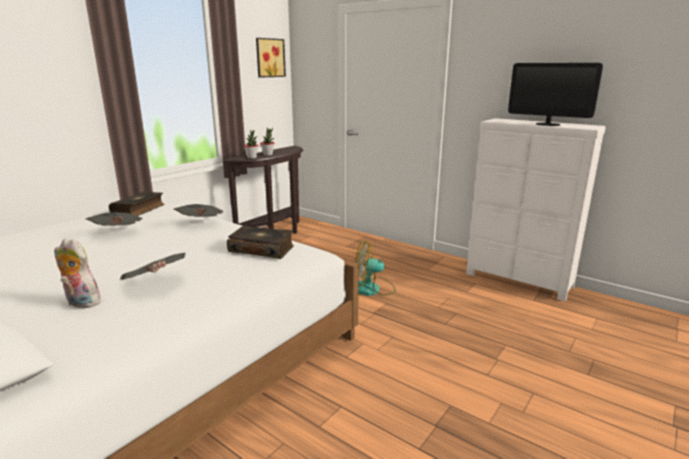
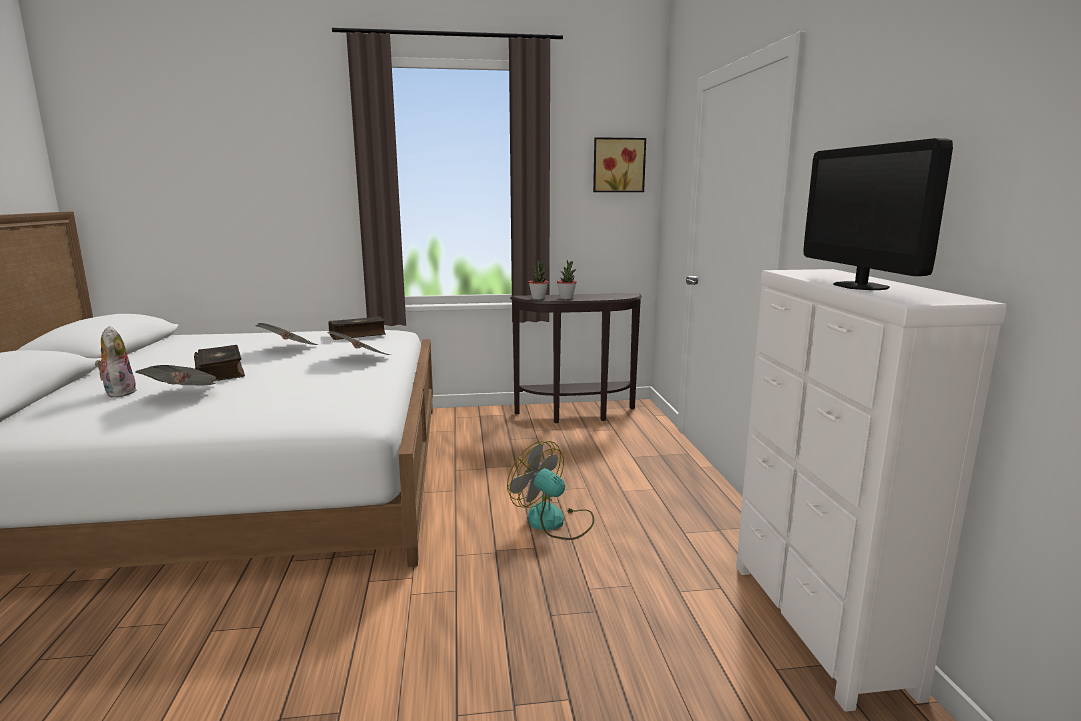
camera: 45 degrees right, 5 degrees down
book [227,225,294,259] -> book moved to [194,345,245,381]

